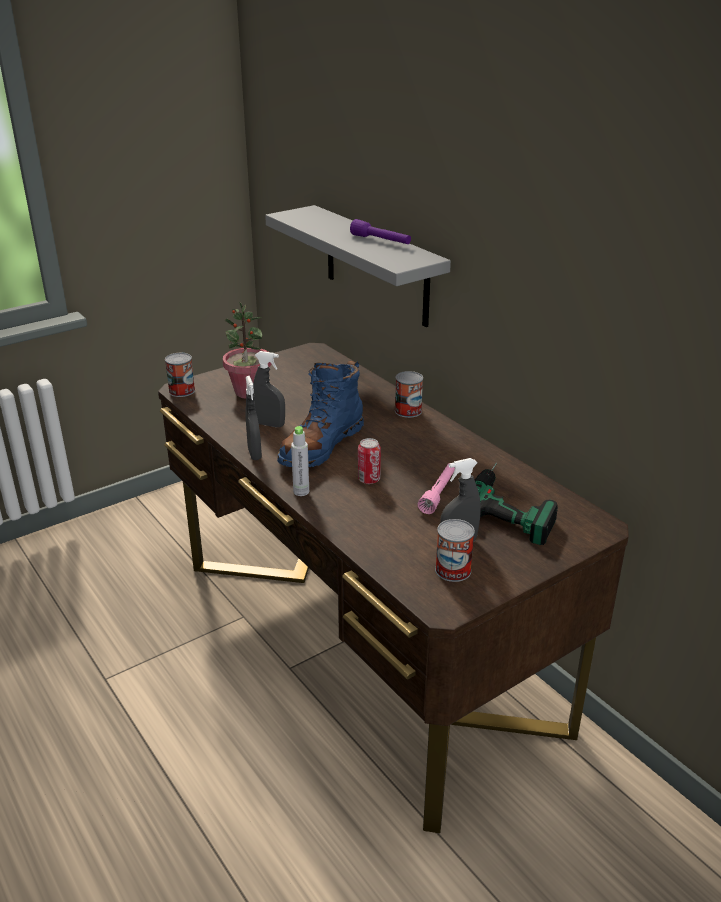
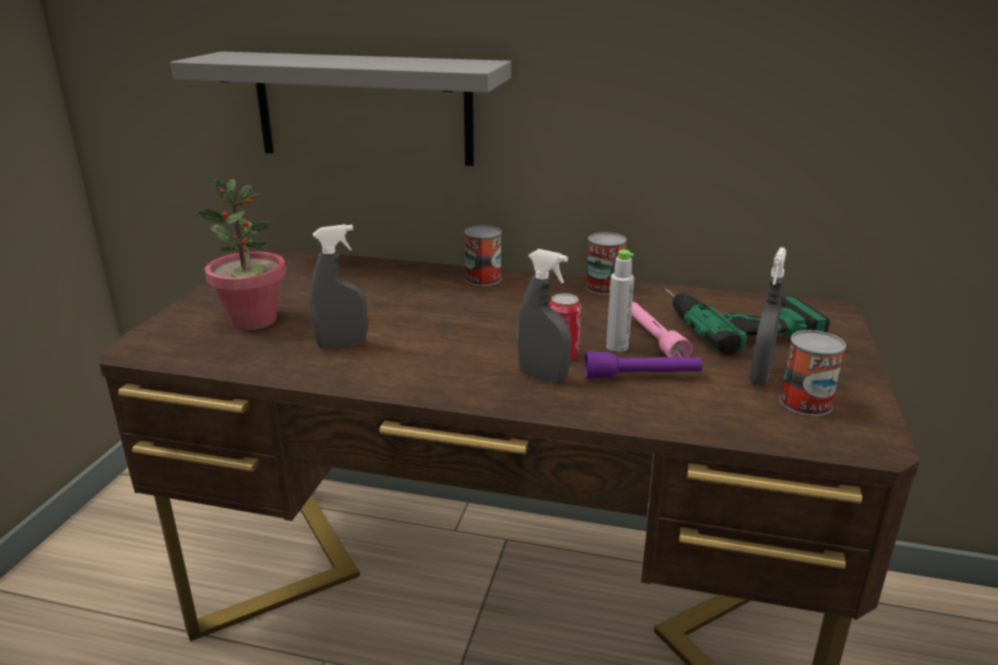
camera: 40 degrees left, 5 degrees down
can [165,353,195,397] -> can moved to [586,232,627,295]
grey spray bottle [245,376,262,460] -> grey spray bottle moved to [517,249,571,383]
blue boot [277,361,364,467] -> none
grey bottle [291,426,309,496] -> grey bottle moved to [606,250,634,352]
purple flashlight [350,219,411,244] -> purple flashlight moved to [584,351,702,379]

